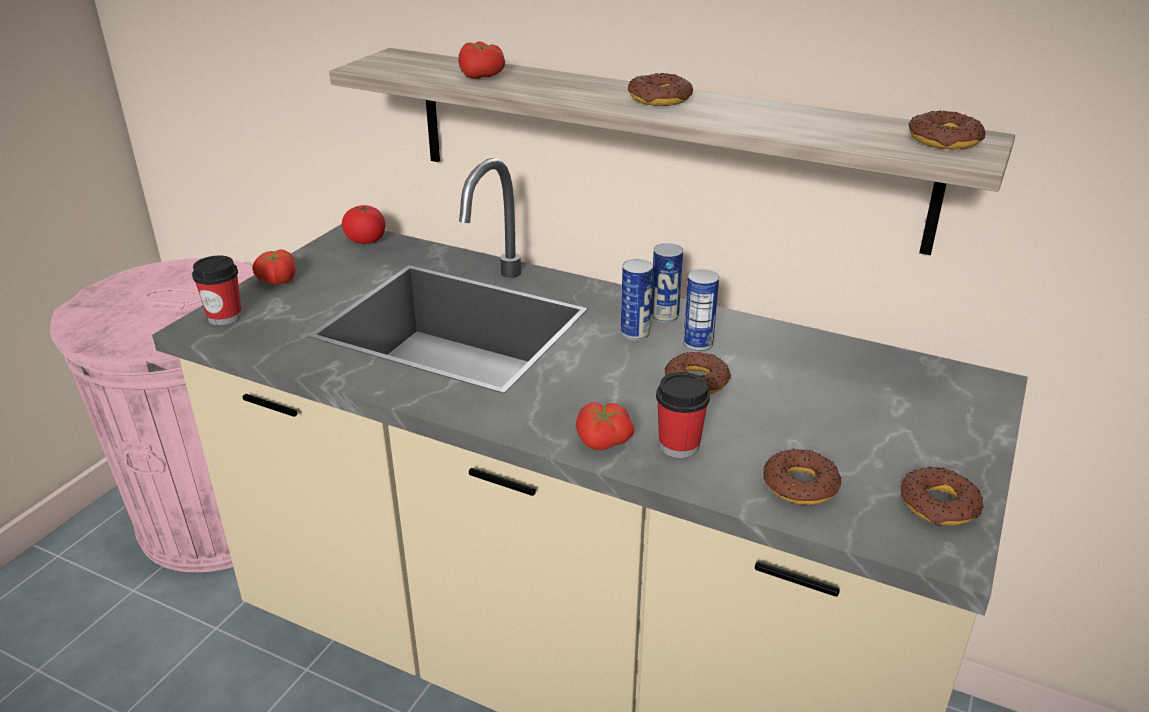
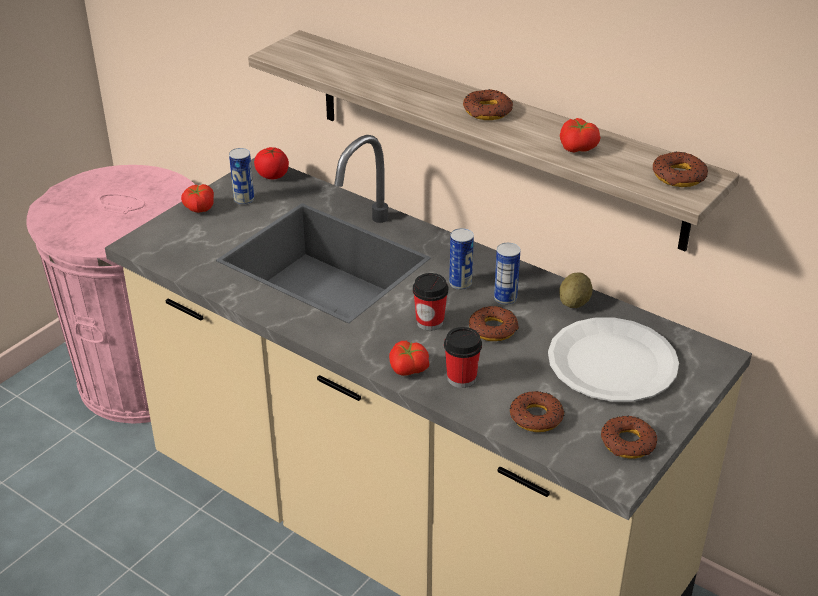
camera: 10 degrees right, 5 degrees up
cup [192,255,242,325] -> cup moved to [413,273,448,331]
tomato [458,41,505,79] -> tomato moved to [560,118,601,152]
can [651,243,683,323] -> can moved to [229,148,254,205]
none -> white plate [548,317,679,402]
none -> potato [559,272,593,308]

